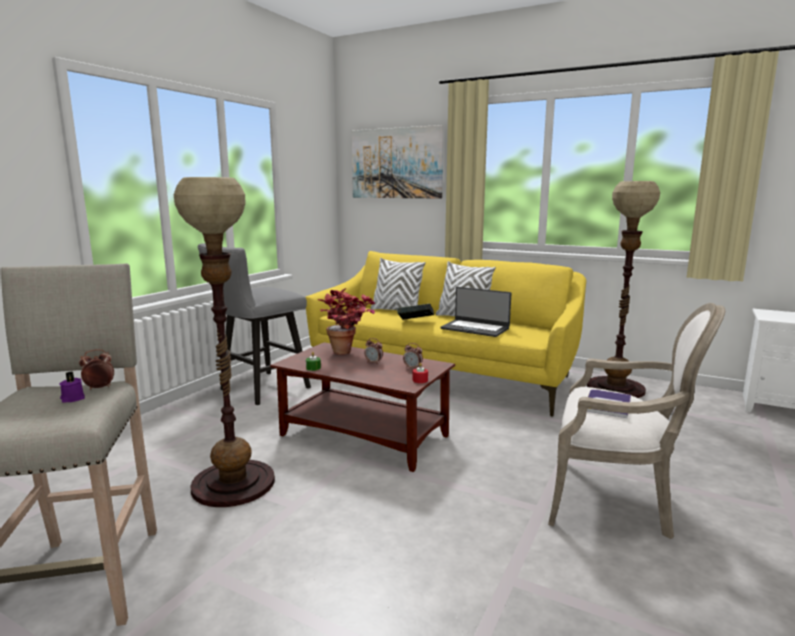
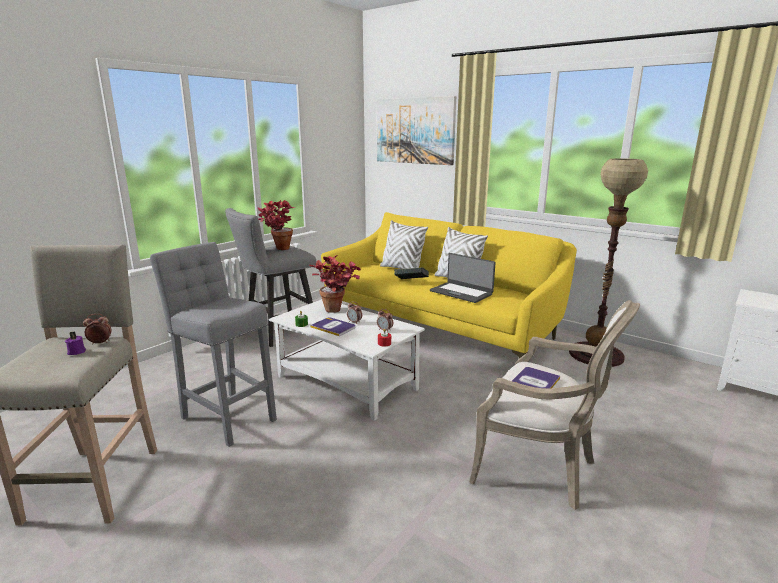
camera: 10 degrees right, 5 degrees up
floor lamp [174,177,275,507] -> grey stool [150,242,277,447]
brown coffee table [270,342,455,472] -> white coffee table [269,299,425,421]
none -> potted plant [258,200,295,250]
none -> book [310,317,356,336]

